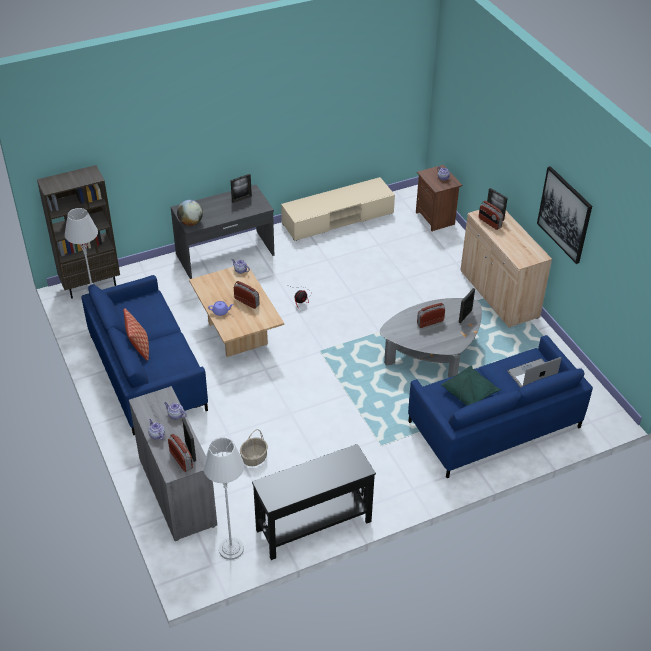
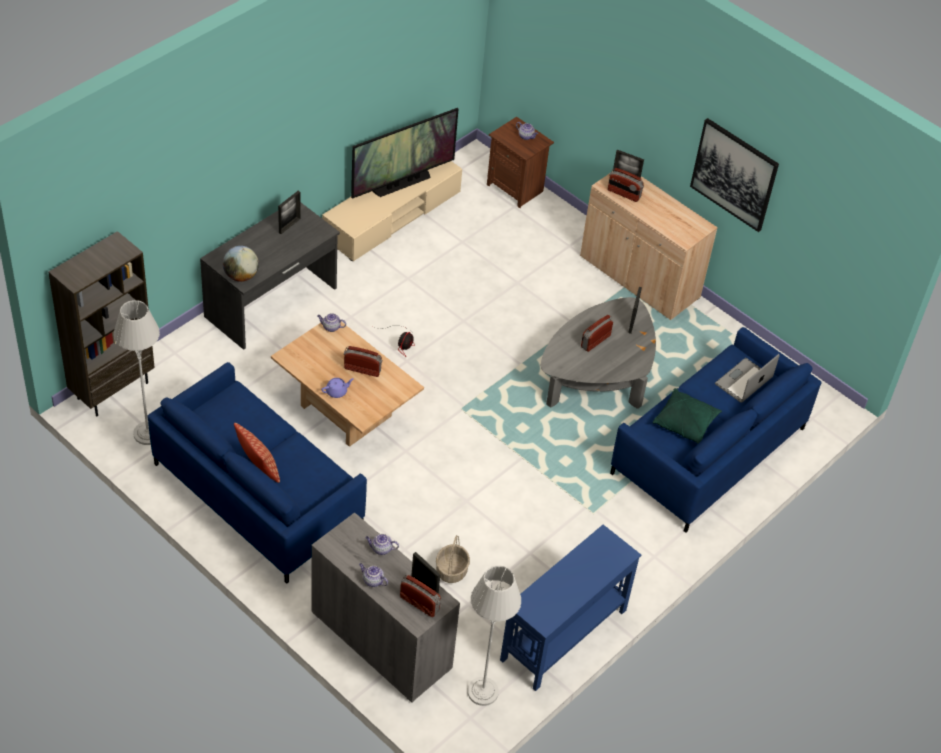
camera: 25 degrees left, 5 degrees up
black console table [252,444,376,560] -> blue console table [500,525,641,691]
none -> television [351,108,458,199]

